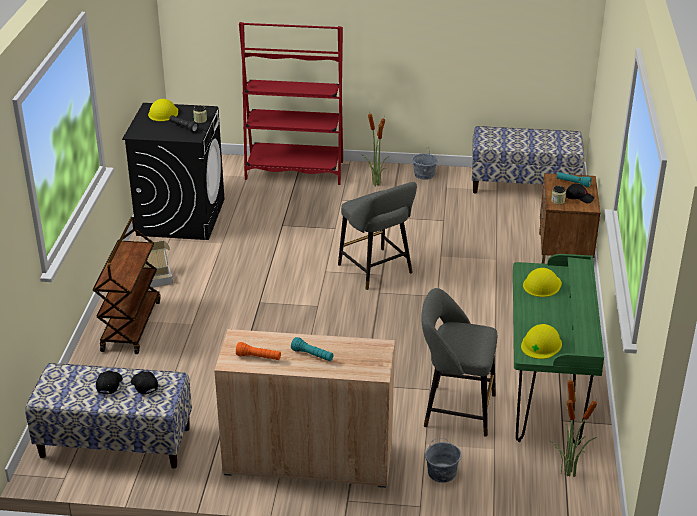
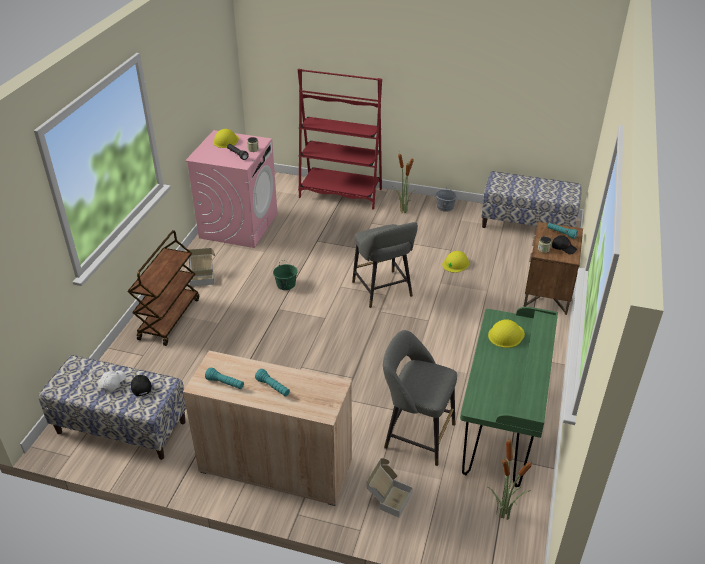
camera: 10 degrees right, 5 degrees up
black cap [96,370,123,395] -> white cap [99,370,126,392]
black washing machine [122,103,225,240] -> pink washing machine [185,130,278,248]
orange flashlight [236,342,281,360] -> turquoise flashlight [205,368,244,389]
grey bucket [425,438,461,483] -> cardboard box [367,458,413,518]
yellow hard hat [521,324,562,359] -> yellow hard hat moved to [442,251,469,273]
none -> green bucket [273,260,298,290]

